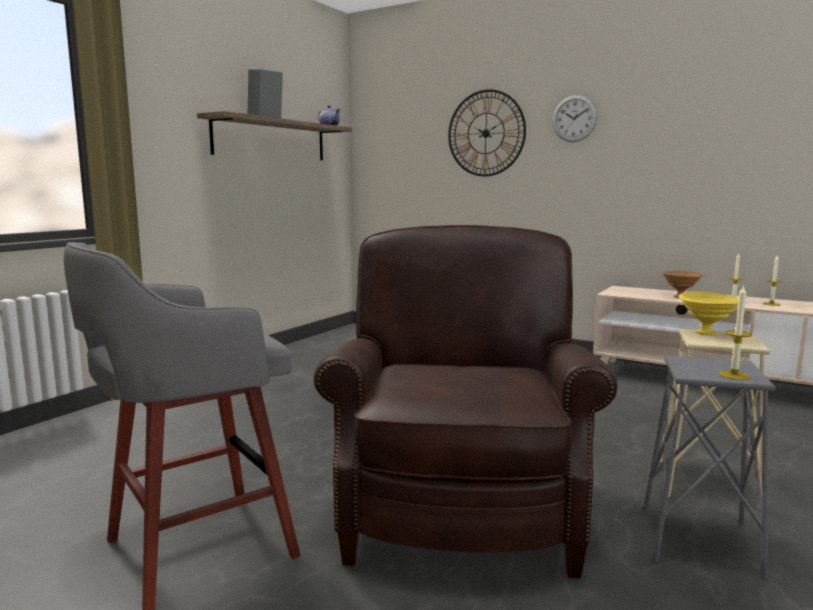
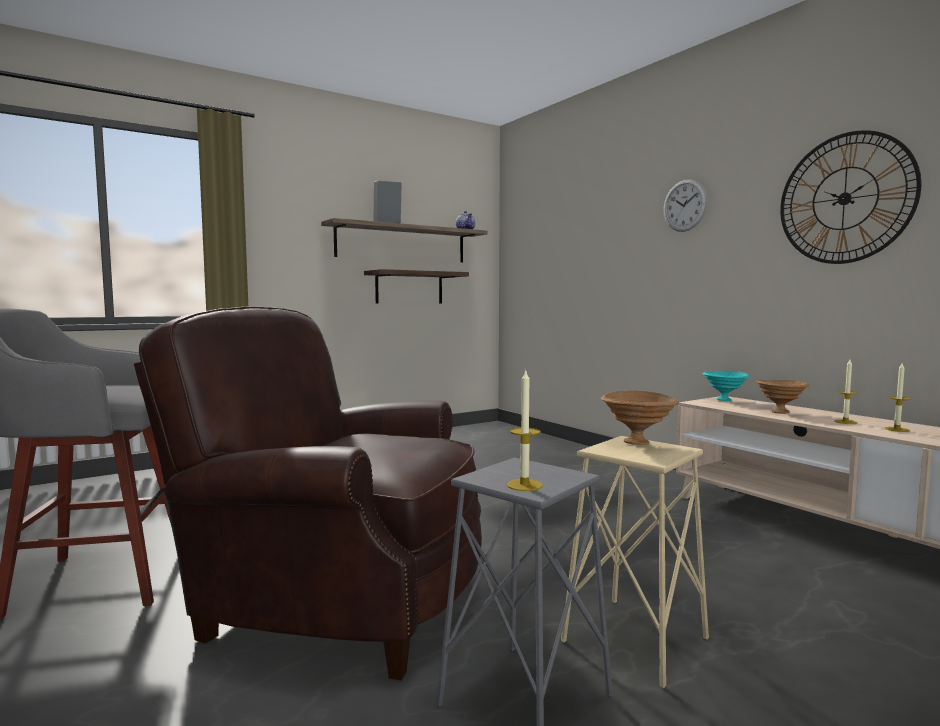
camera: 25 degrees right, 5 degrees down
brown armchair [314,225,618,578] -> brown armchair turned 105 degrees counterclockwise [134,307,482,680]
wall clock [448,89,526,176] -> wall clock moved to [780,130,921,264]
yellow bowl [679,291,739,335] -> brown bowl [601,390,679,445]
none -> shelf [364,269,469,304]
none -> turquoise bowl [702,371,750,401]

